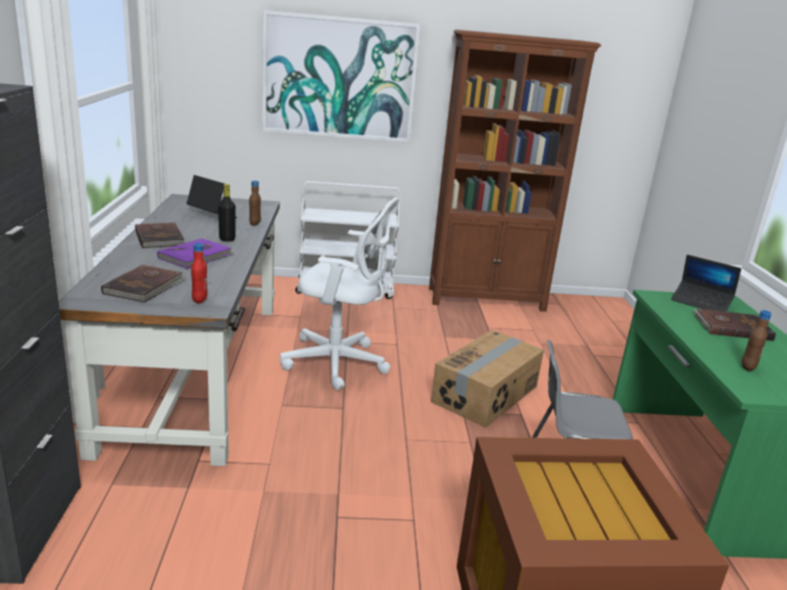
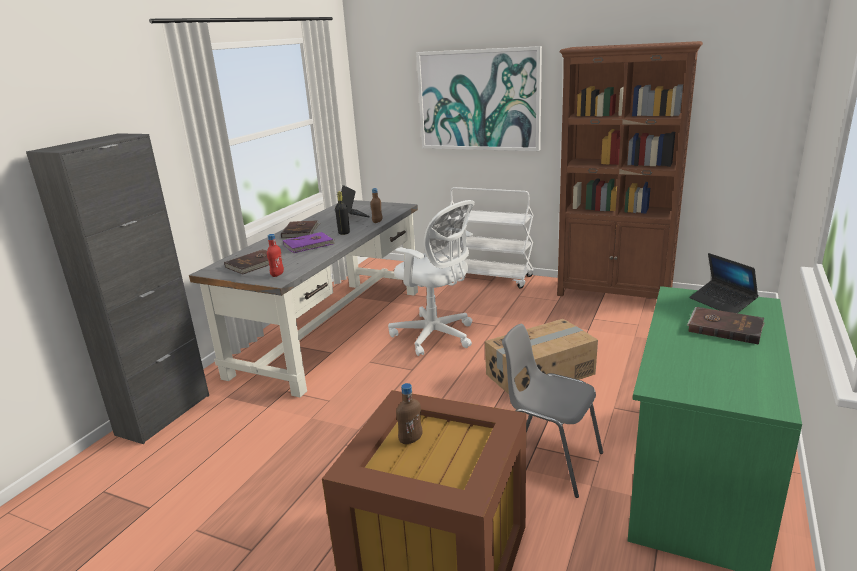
camera: 30 degrees right, 0 degrees up
brown bottle [742,310,772,371] -> brown bottle moved to [396,383,422,444]

